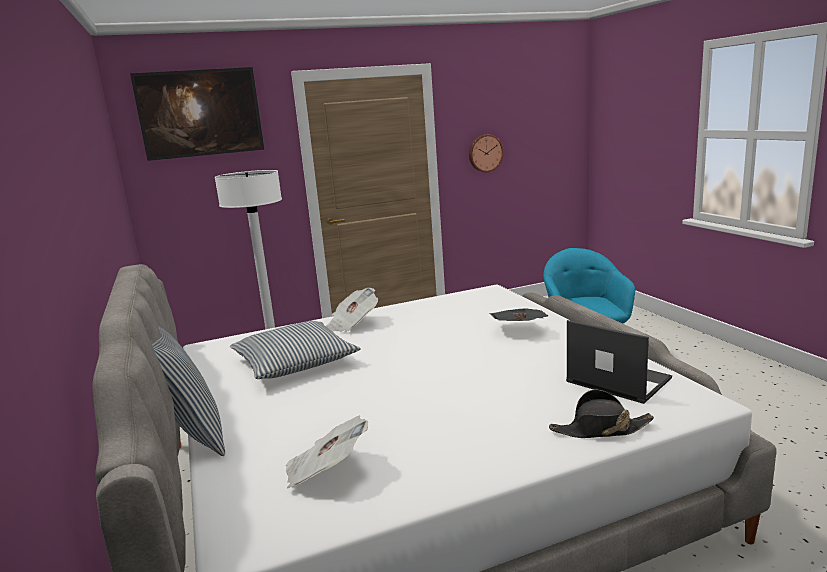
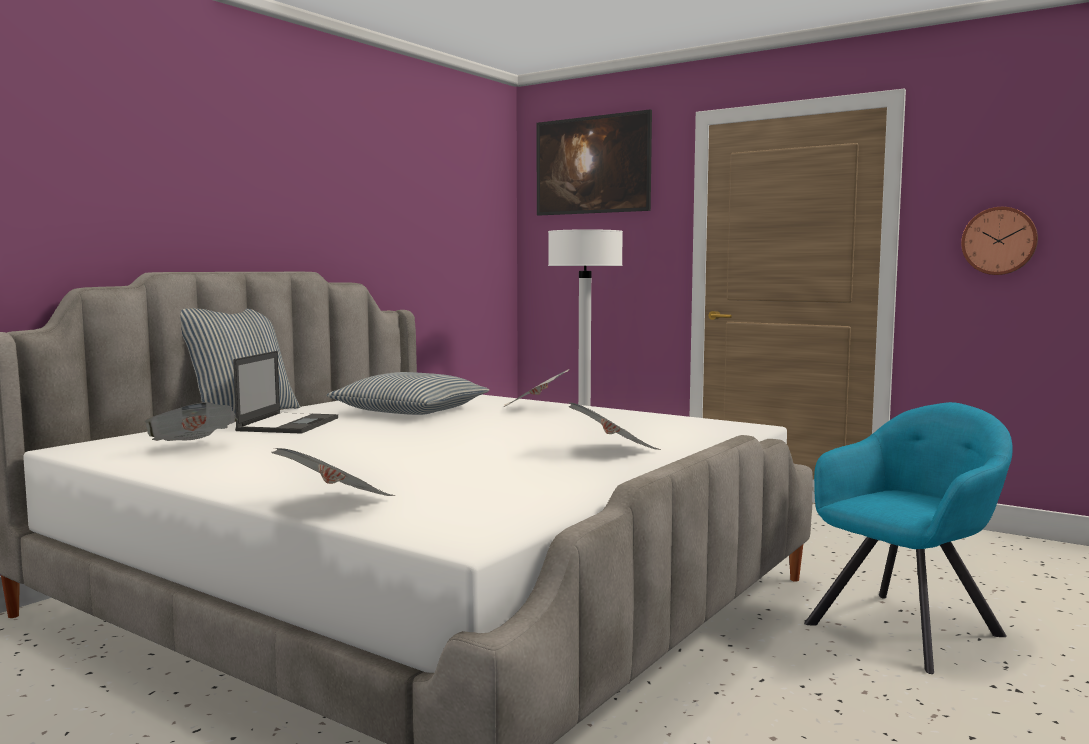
camera: 55 degrees right, 10 degrees down
black hat [549,389,654,438] -> newspaper [271,448,396,496]
laptop [566,320,672,404] -> laptop moved to [233,351,338,434]

